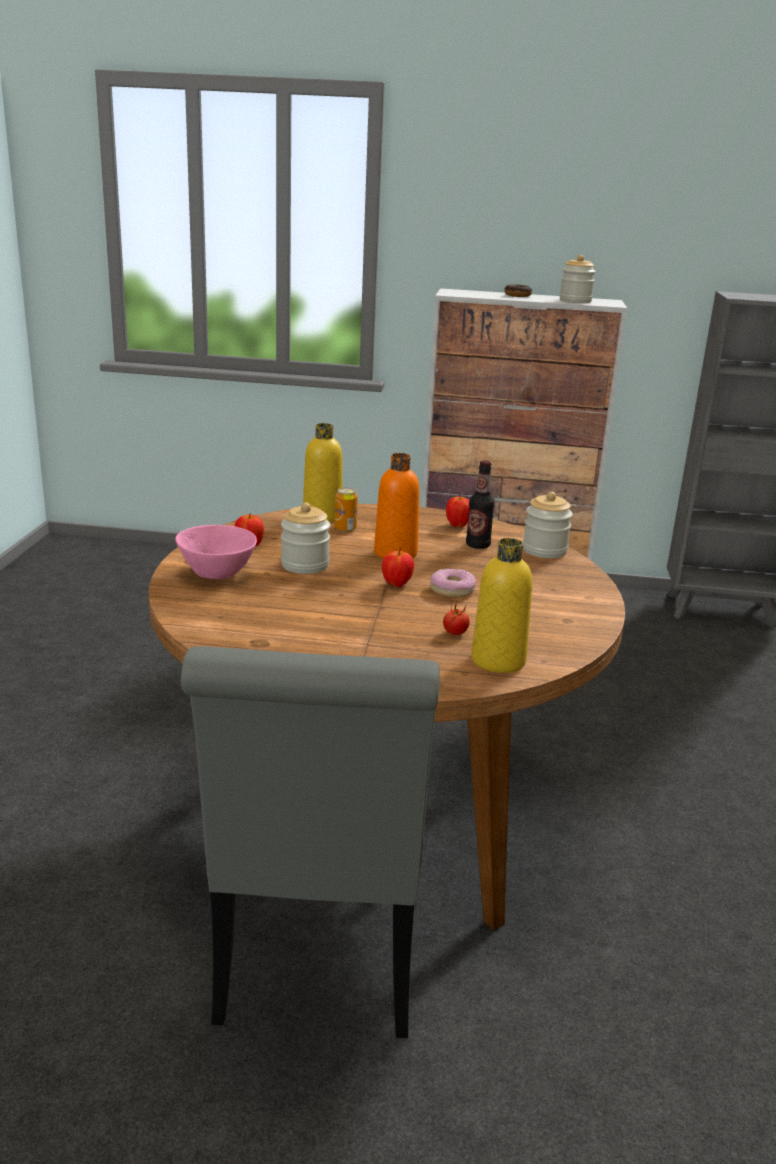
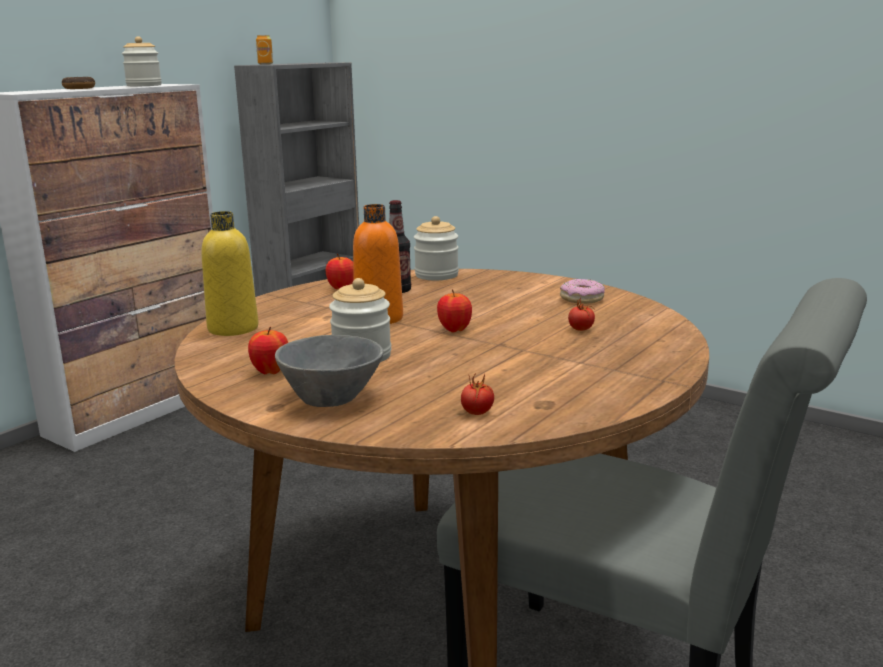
camera: 60 degrees left, 5 degrees down
pink bowl [175,525,257,579] -> grey bowl [275,335,384,407]
can [334,487,358,532] -> can moved to [256,35,273,65]
donut [430,568,476,598] -> donut moved to [560,279,605,304]
yellow bottle [471,538,532,673] -> none
none -> tomato [461,373,494,415]

